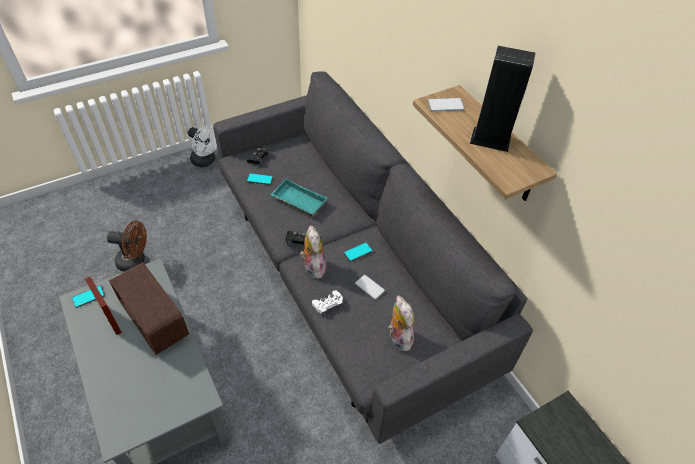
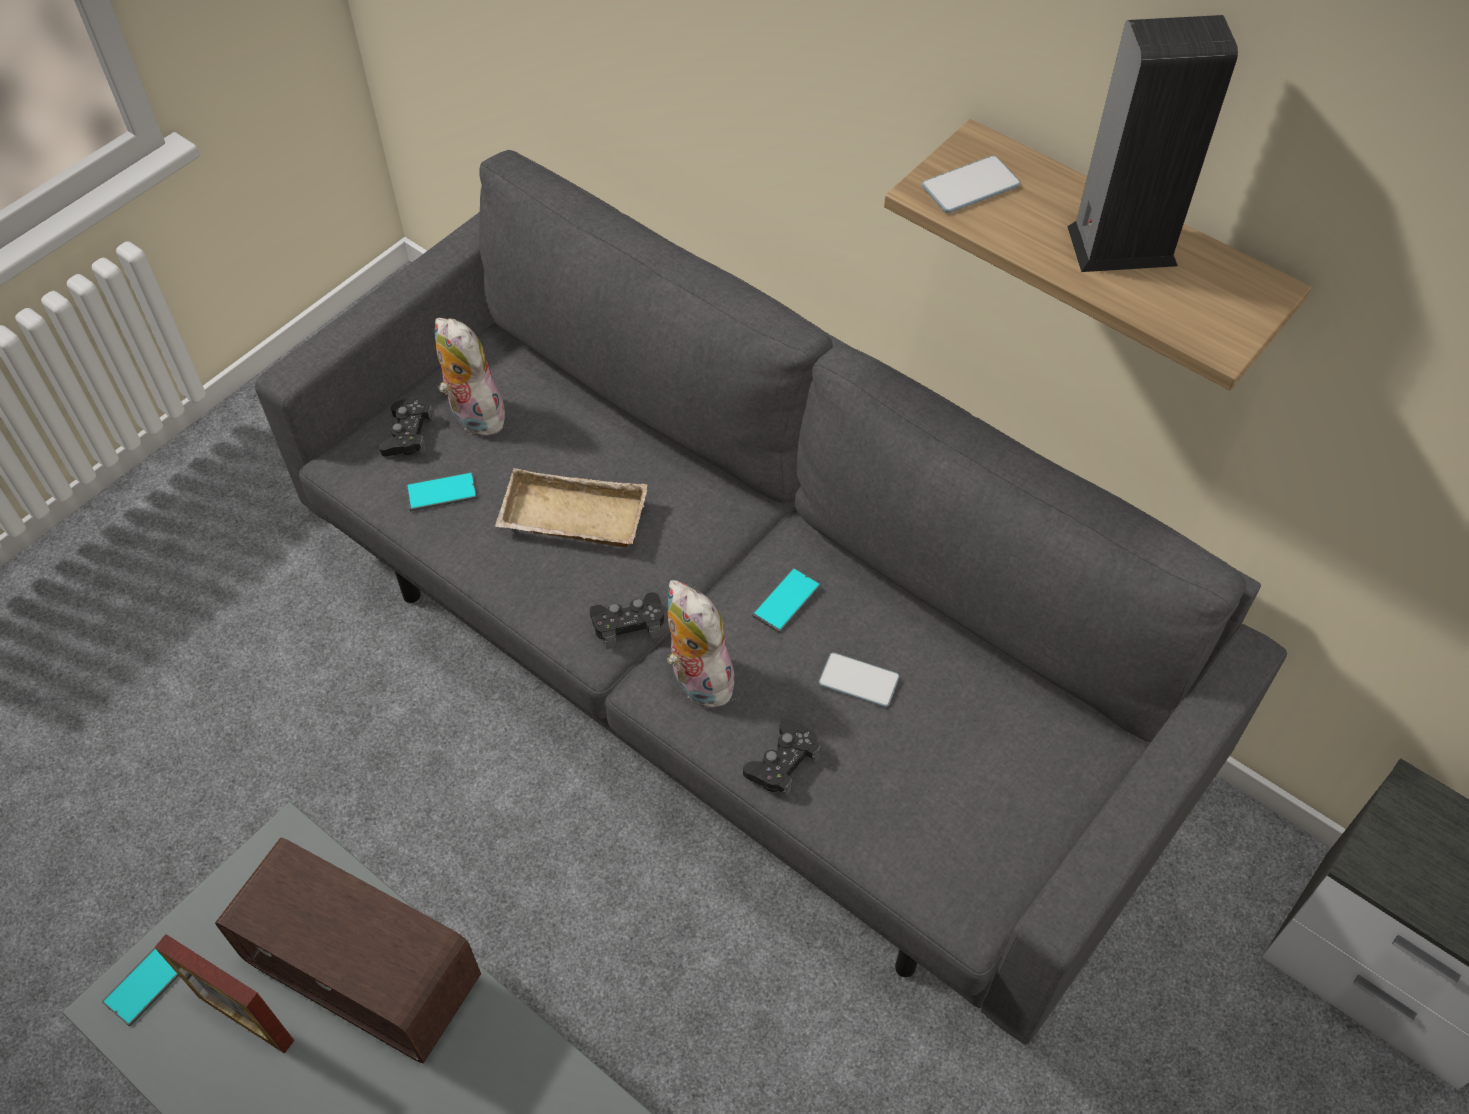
camera: 20 degrees left, 5 degrees up
brown fan [107,221,147,272] -> none
white fan [188,125,217,167] -> none
turquoise tray [270,179,328,216] -> beige tray [495,468,648,547]
white game controller [312,290,343,316] -> black game controller [743,720,821,798]
plush toy [388,295,414,351] -> plush toy moved to [435,318,505,436]

